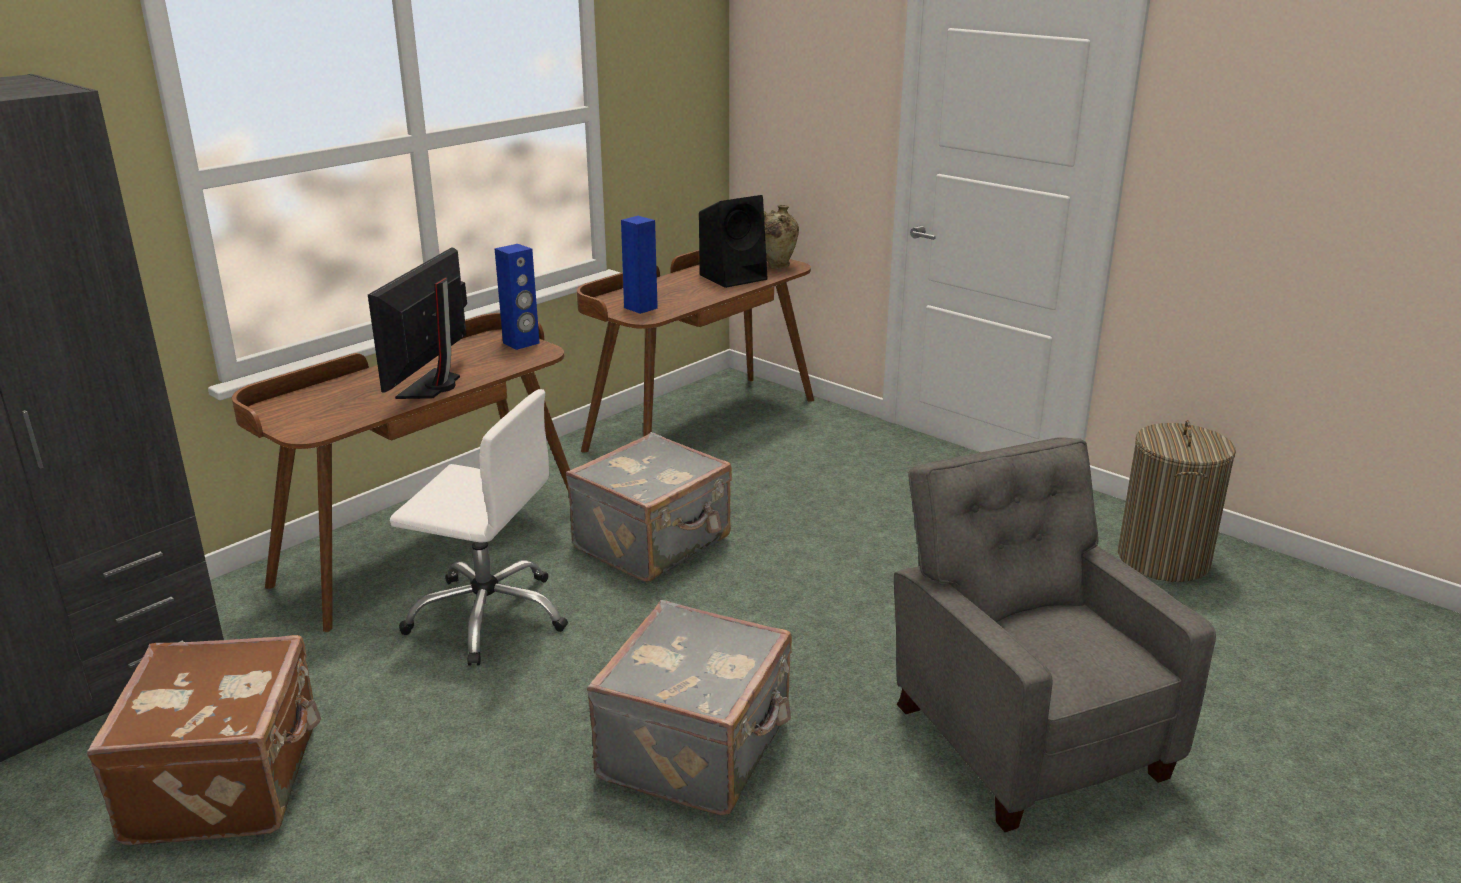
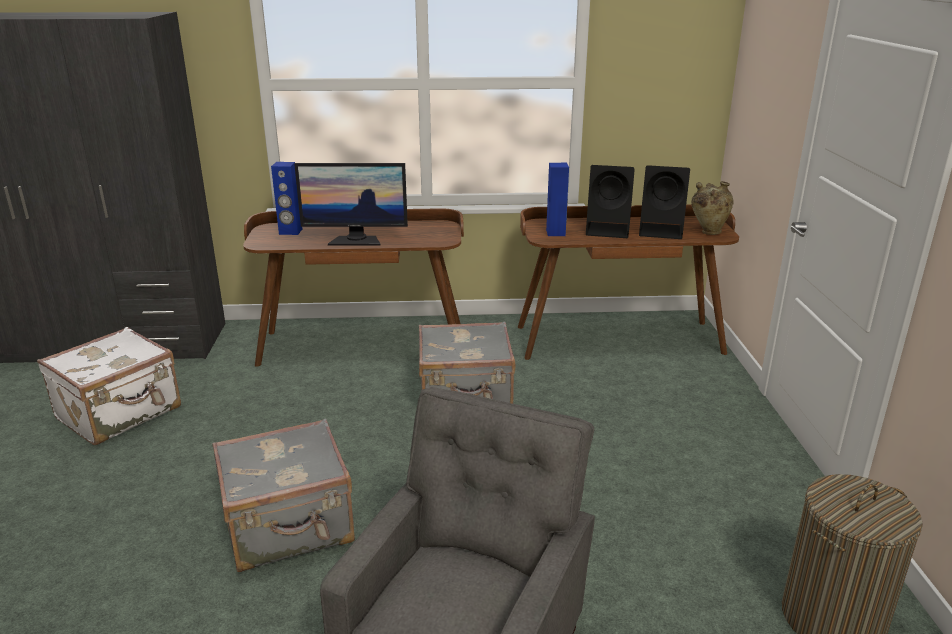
camera: 45 degrees right, 0 degrees up
brown suitcase [87,635,321,845] -> white suitcase [37,327,181,445]
monitor [368,248,467,399] -> monitor turned 150 degrees counterclockwise [294,163,408,245]
white office chair [390,389,568,666] -> none
blue speaker [495,244,540,350] -> blue speaker moved to [271,162,302,235]
none -> black speaker [586,165,635,238]

